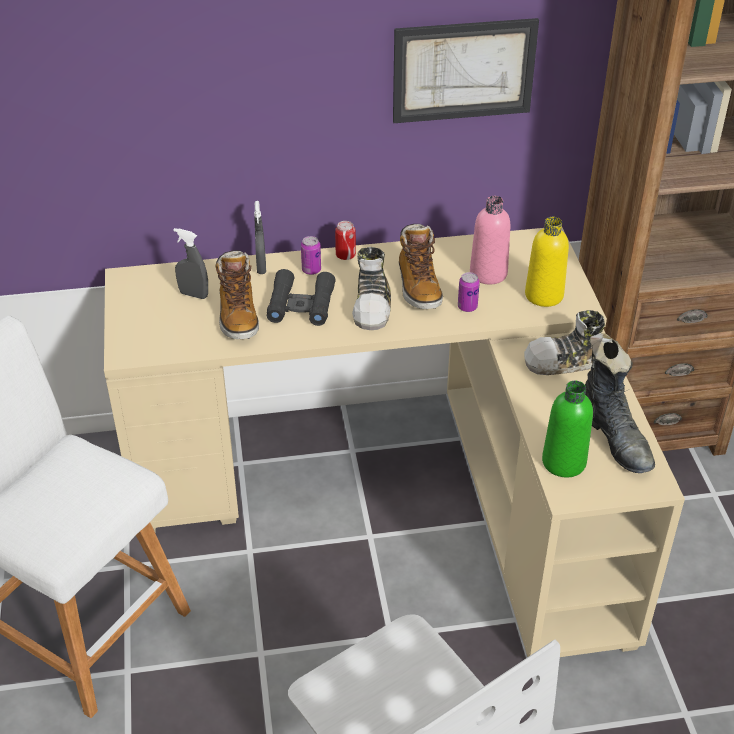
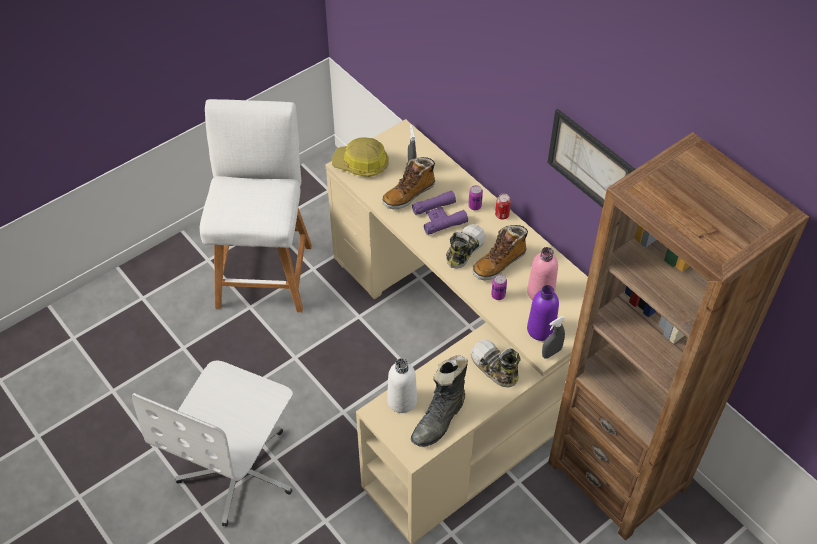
camera: 60 degrees right, 10 degrees up
grey spray bottle [254,201,266,274] -> grey spray bottle moved to [542,316,565,359]
black binoculars [267,269,336,326] -> purple binoculars [412,191,468,235]
shoe [352,247,391,330] -> shoe turned 150 degrees clockwise [446,224,486,269]
yellow bottle [525,217,569,307] -> purple bottle [527,285,559,341]
green bottle [542,381,593,478] -> white bottle [387,358,417,413]
none -> hard hat [332,137,389,177]

